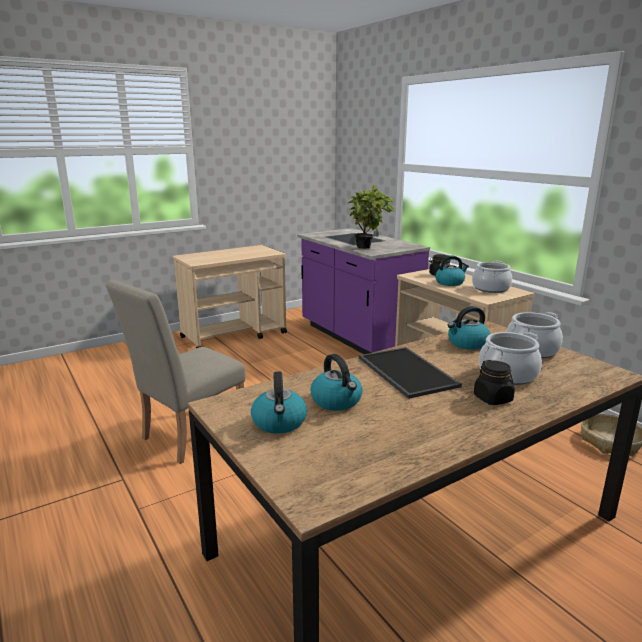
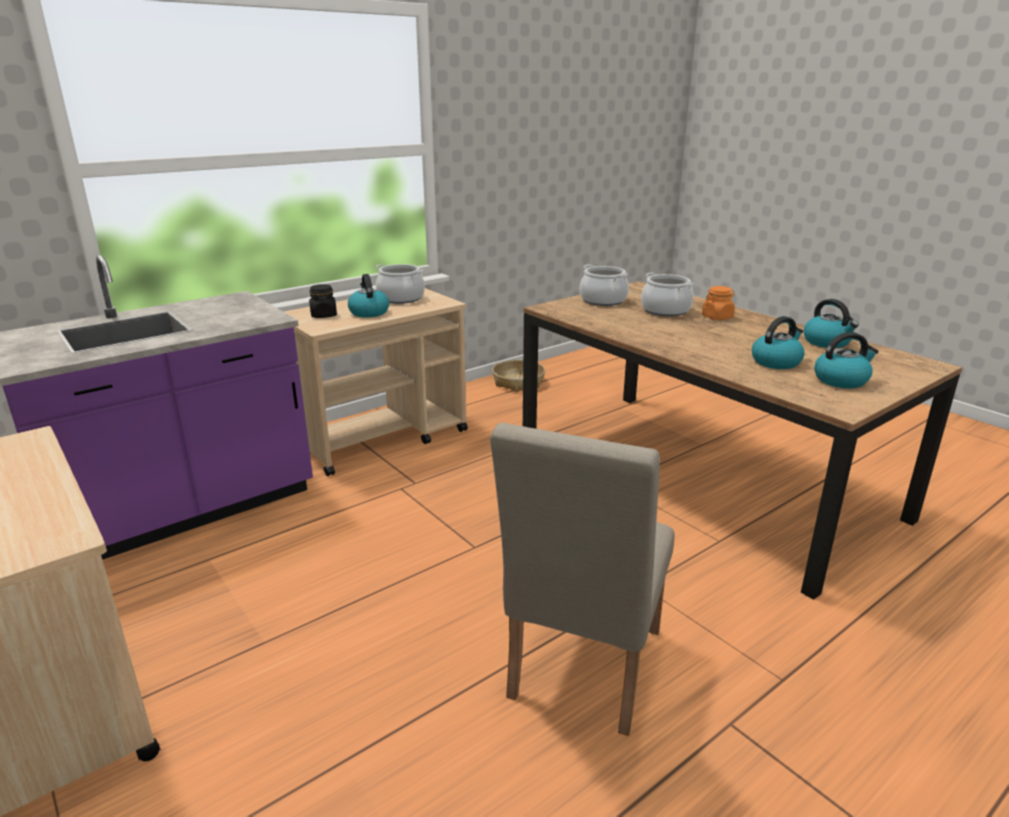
camera: 95 degrees left, 5 degrees up
beige chair [105,280,246,464] -> beige chair turned 75 degrees clockwise [490,423,675,736]
potted plant [348,185,394,249] -> none
tray [359,347,462,399] -> none
kettle [448,306,490,350] -> kettle moved to [804,299,859,348]
black jar [474,360,515,405] -> orange jar [702,286,735,320]

